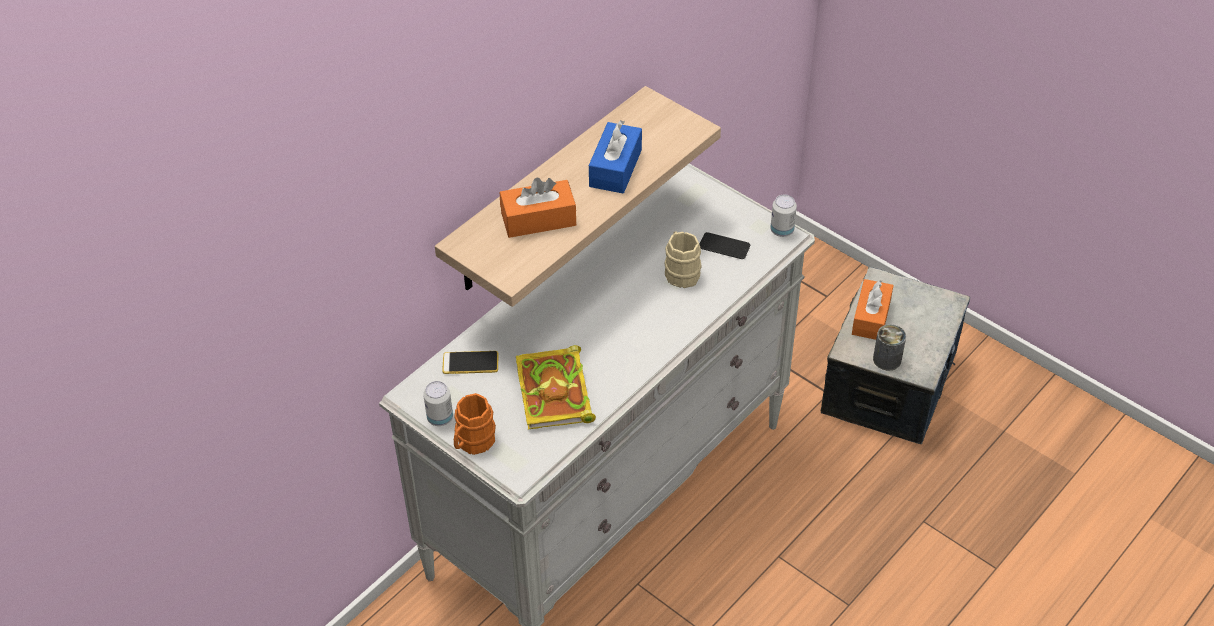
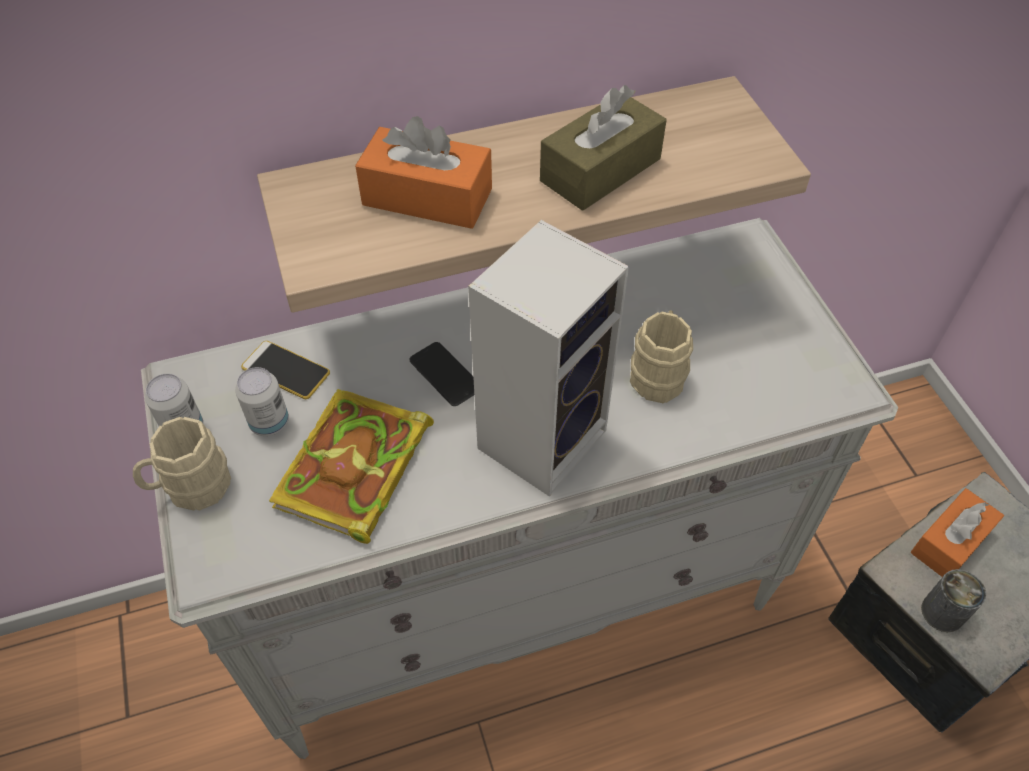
camera: 30 degrees right, 5 degrees up
orange mug [454,393,496,455] -> beige mug [133,417,231,510]
blue tissue box [589,120,642,193] -> brown tissue box [540,85,667,211]
phone [699,232,750,259] -> phone moved to [409,342,474,406]
can [770,194,797,237] -> can moved to [235,367,289,436]
none -> speaker [468,220,629,496]

